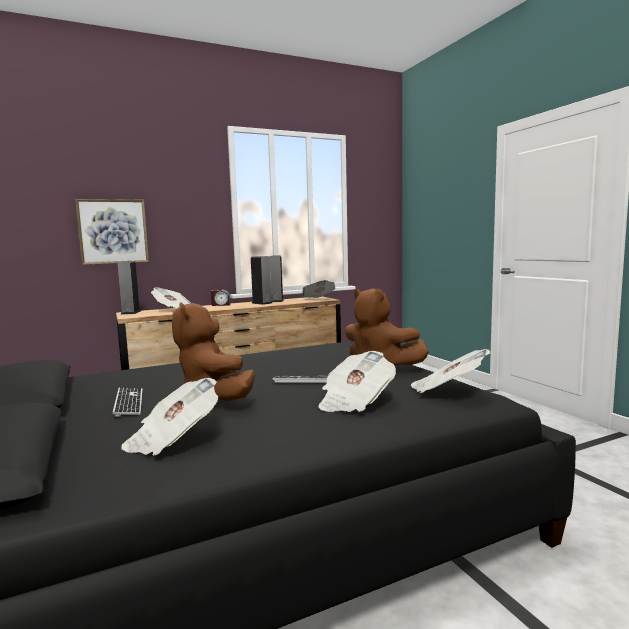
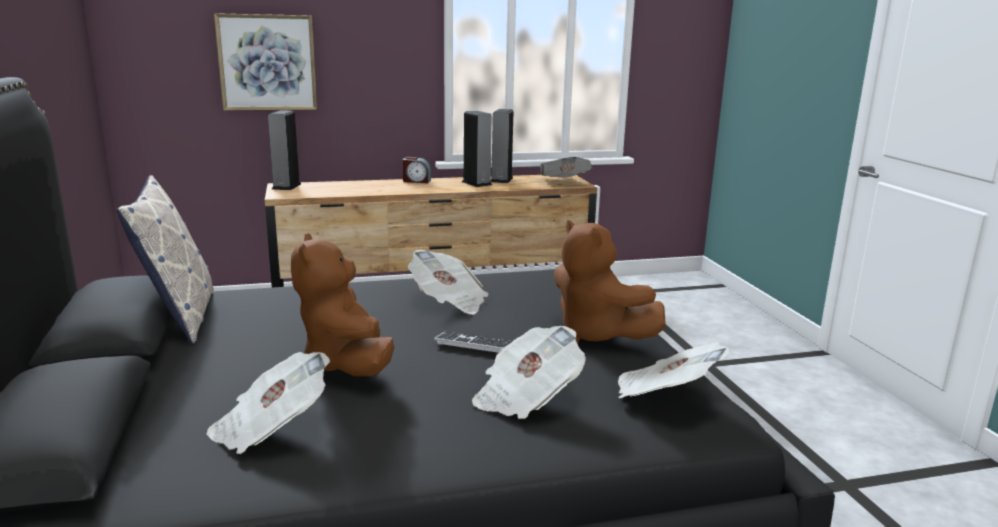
camera: 10 degrees right, 10 degrees up
keyboard [112,387,143,417] -> none
newspaper [151,287,191,309] -> newspaper moved to [408,250,488,314]
none -> pillow [116,175,214,344]

